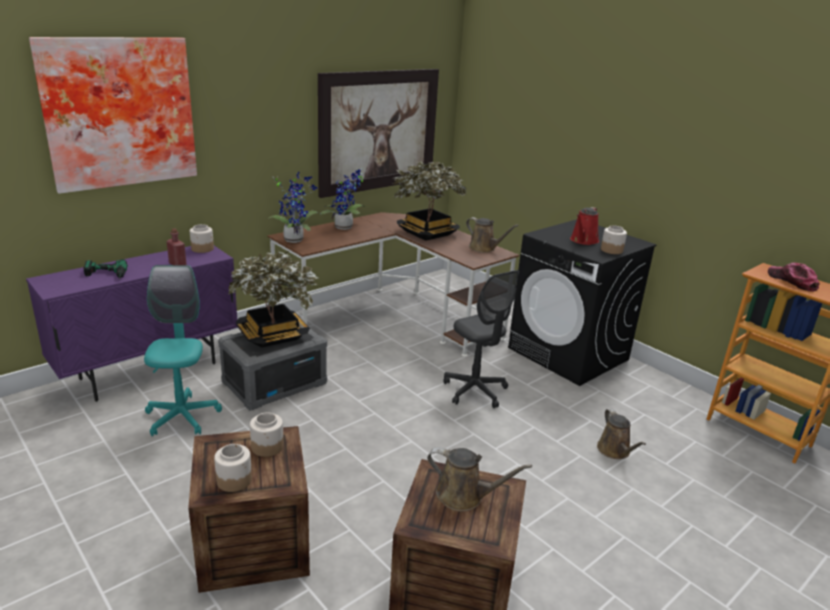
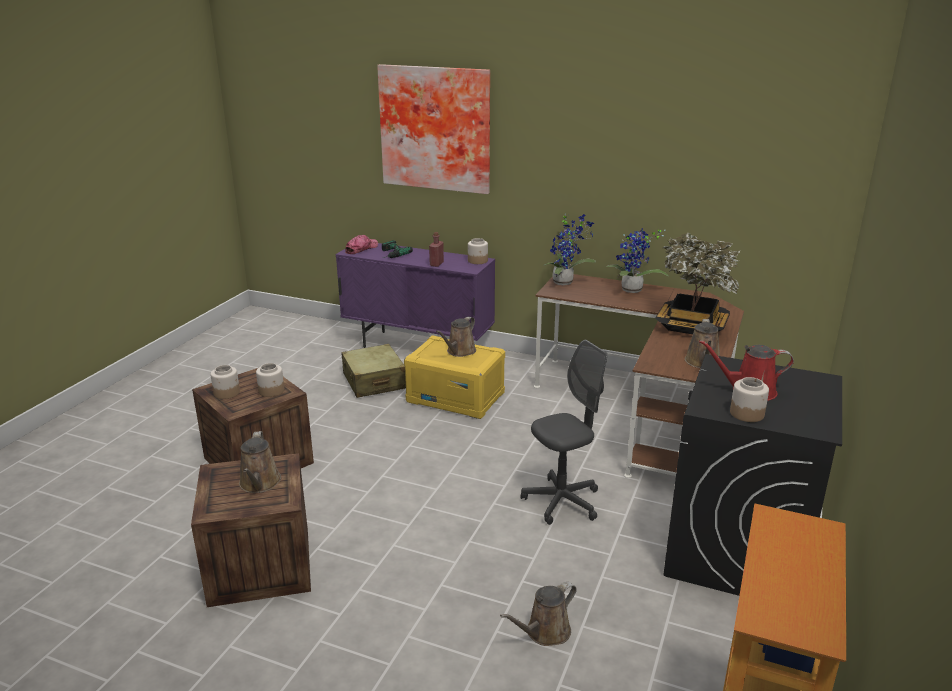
camera: 65 degrees right, 0 degrees up
turquoise office chair [144,265,222,436] -> beige suitcase [341,344,406,398]
grey storage box [218,321,327,411] -> yellow storage box [404,335,505,419]
potted plant [229,251,318,347] -> brown watering can [436,317,476,357]
picture [318,69,439,198] -> none
grey office chair [443,270,519,408] -> grey office chair turned 150 degrees counterclockwise [520,340,607,525]
cap [768,263,820,292] -> cap moved to [345,235,378,254]

